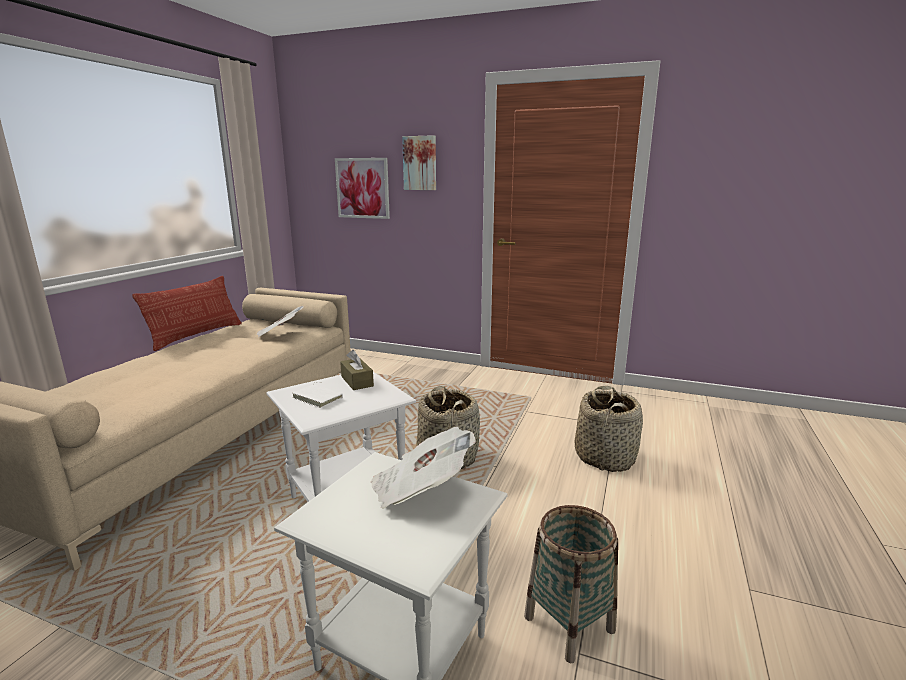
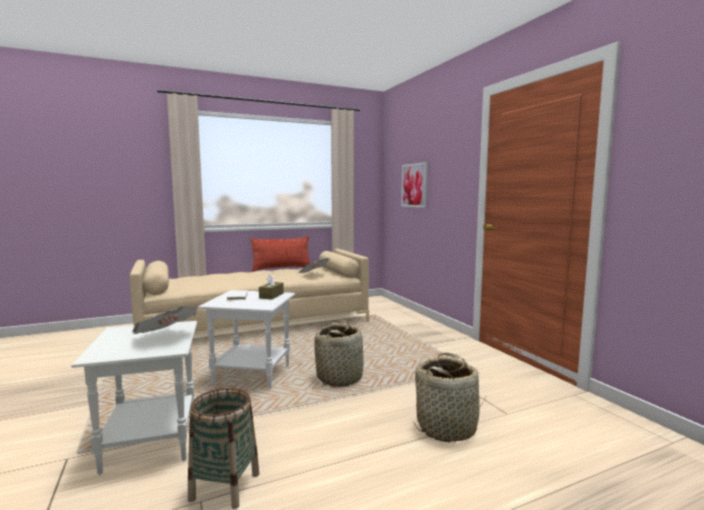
camera: 45 degrees right, 10 degrees down
picture [402,135,436,190] -> none

